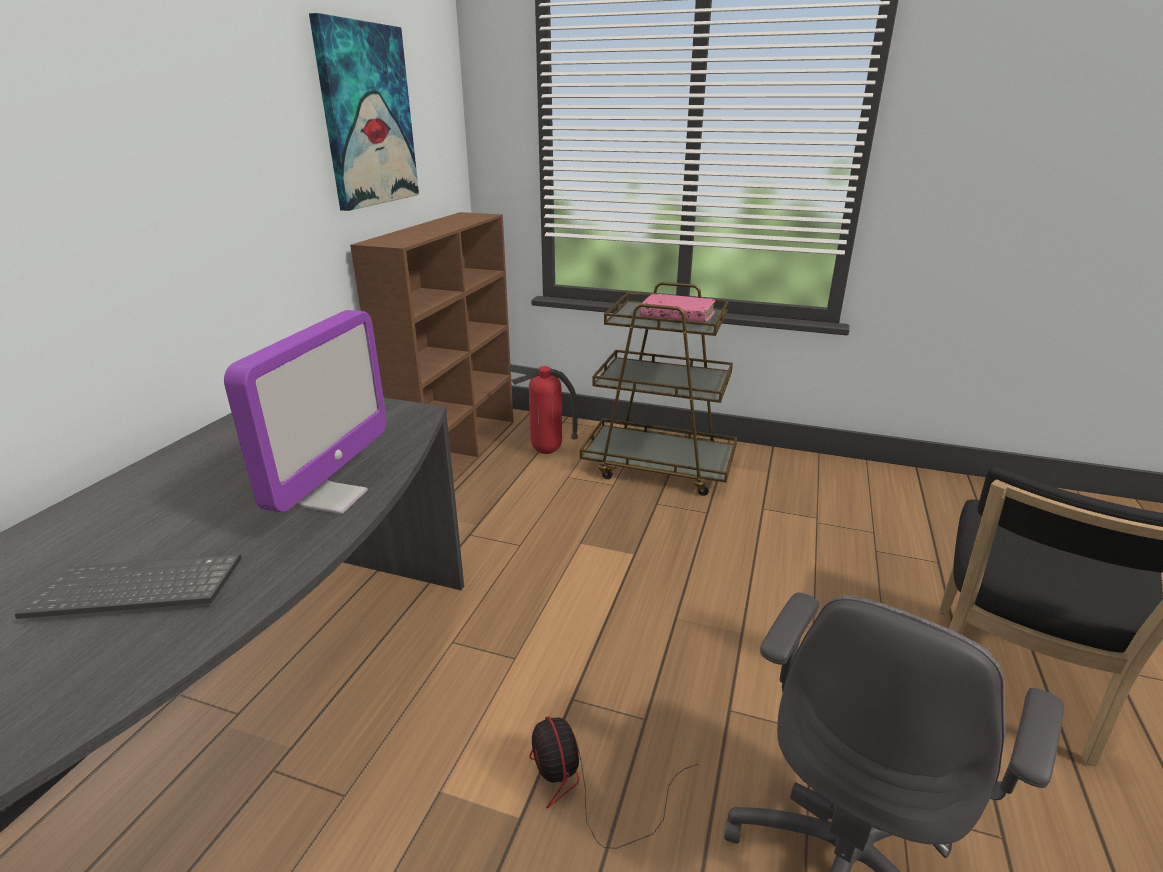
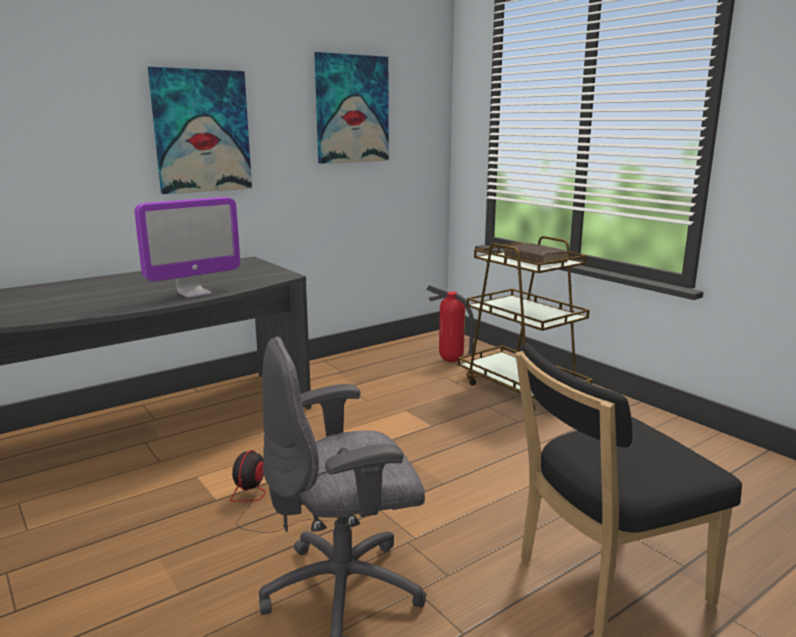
camera: 35 degrees right, 10 degrees down
keyboard [15,554,242,619] -> none
brown bookcase [350,212,514,482] -> none
pink book [640,294,715,322] -> brown book [504,243,568,264]
none -> picture [148,67,252,194]

